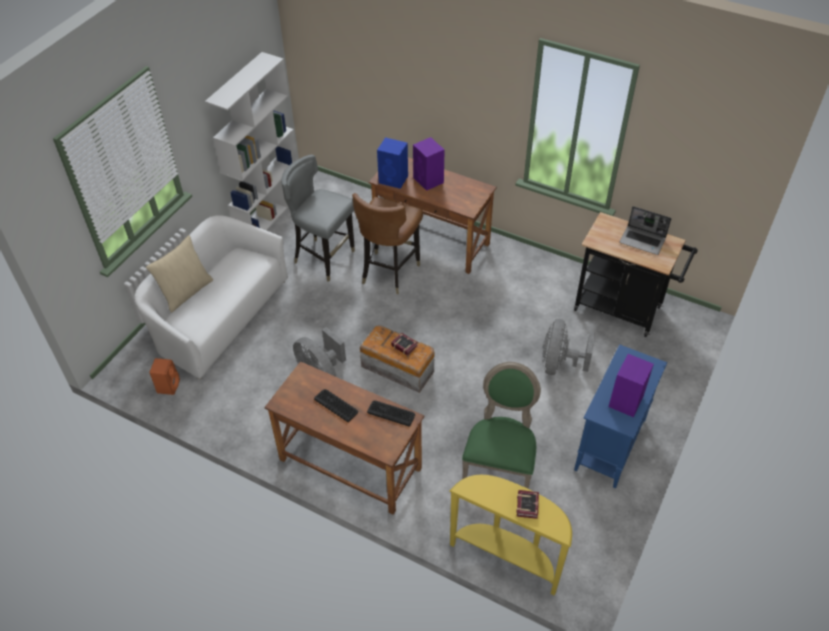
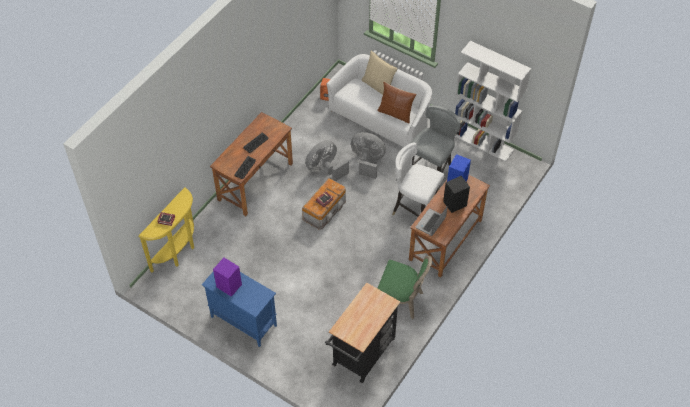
camera: 95 degrees right, 5 degrees up
brown chair [352,193,423,294] -> white chair [392,143,444,217]
purple speaker [413,137,445,191] -> black speaker [443,176,470,213]
green chair [462,362,541,489] -> green chair moved to [377,256,432,319]
grey fan [542,319,595,375] -> grey fan moved to [351,132,386,179]
laptop [620,206,671,255] -> laptop moved to [416,207,447,236]
none -> brown pillow [377,81,417,124]

